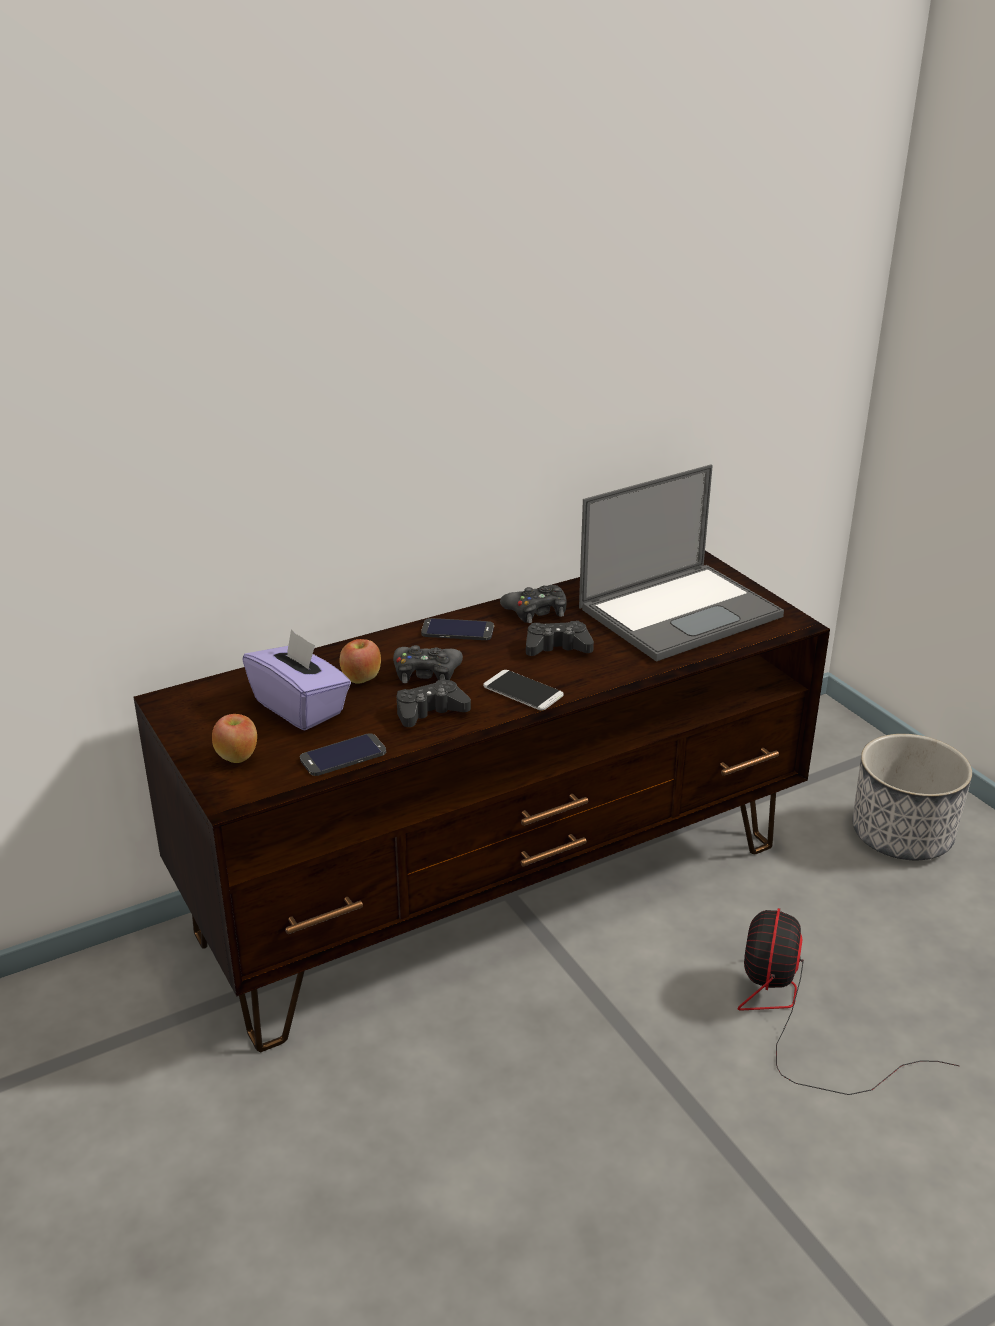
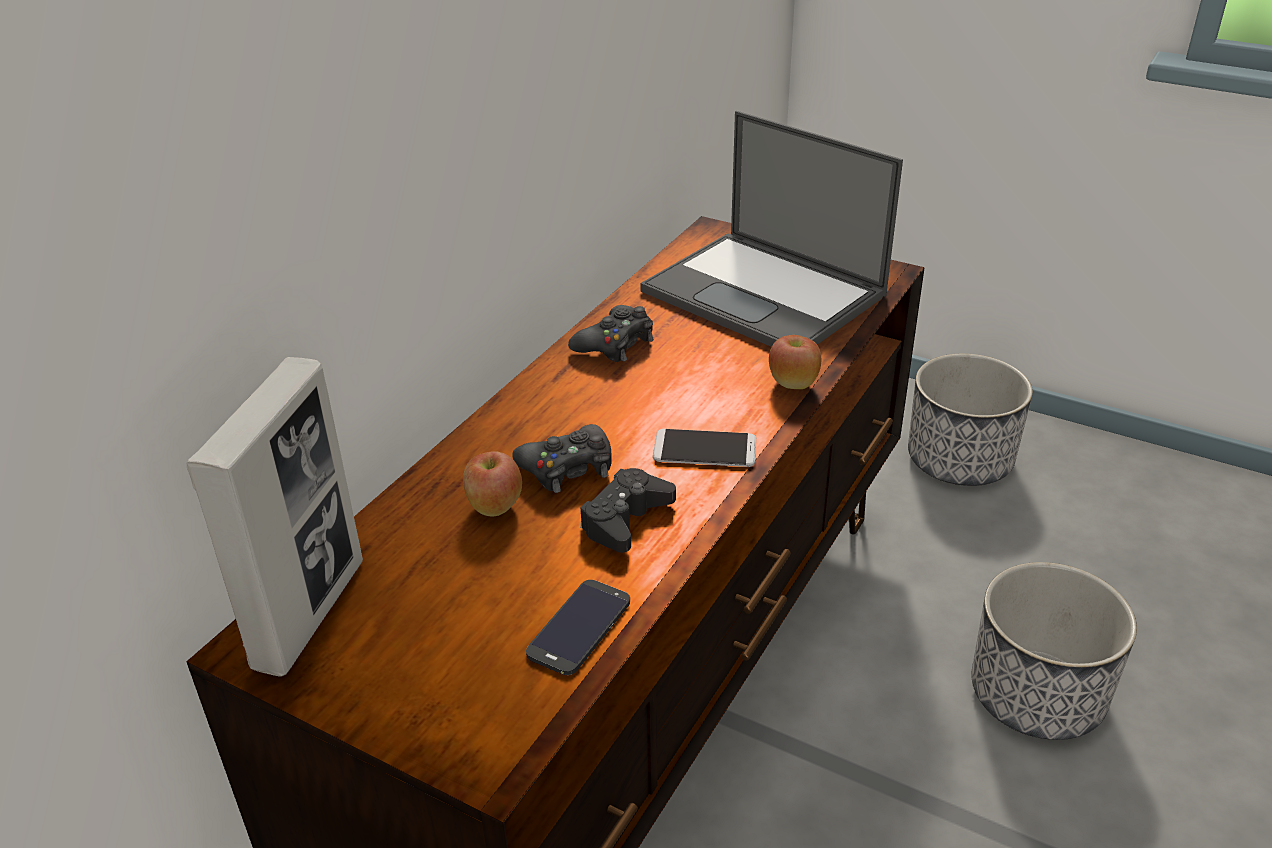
camera: 30 degrees left, 5 degrees up
apple [212,714,257,763] -> apple moved to [769,335,821,389]
purple tissue box [242,629,351,731] -> none
phone [421,618,494,640] -> none
black game controller [526,621,594,656] -> none
laptop [579,465,784,662] -> laptop turned 105 degrees clockwise [640,111,903,347]
fan [738,908,959,1095] -> planter [971,562,1137,740]
none -> picture frame [187,357,363,677]

